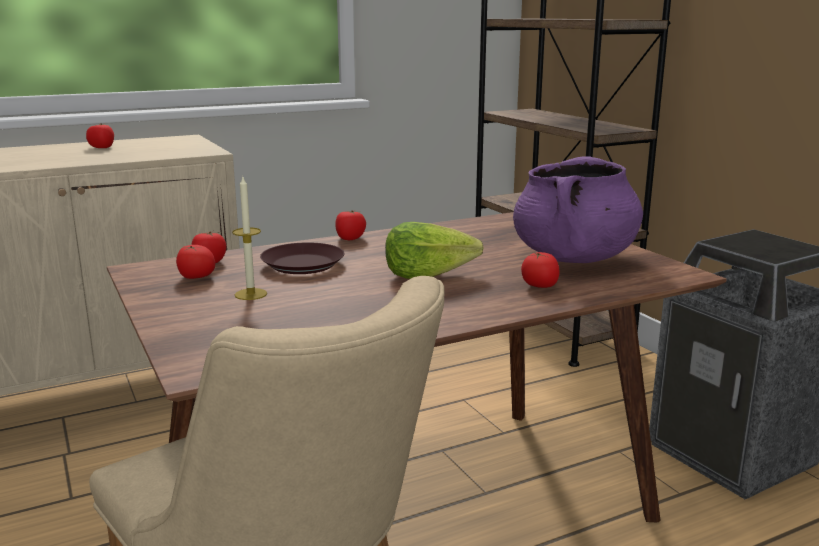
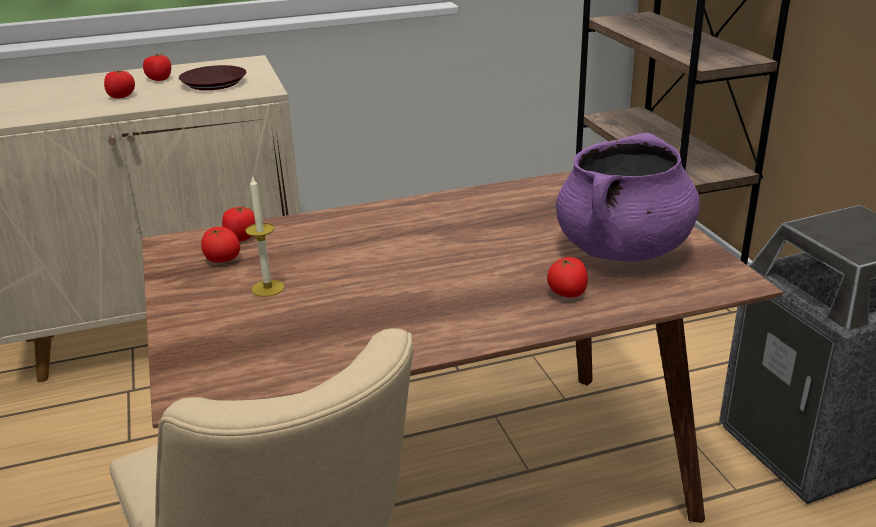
camera: 10 degrees right, 10 degrees up
brown plate [260,242,344,274] -> brown plate moved to [179,65,246,90]
tomato [335,210,366,240] -> tomato moved to [104,70,135,99]
lettuce [385,222,484,279] -> none

